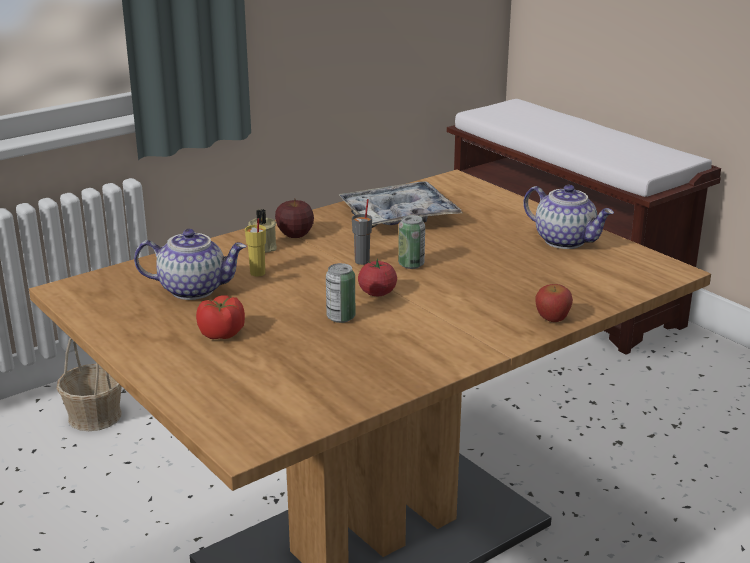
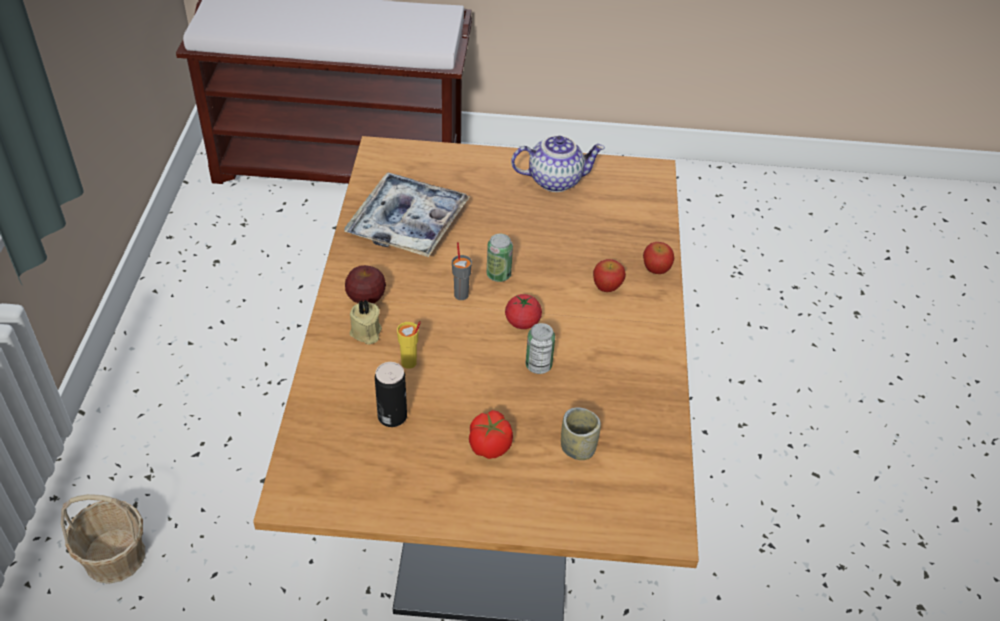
camera: 50 degrees left, 20 degrees up
teapot [134,229,247,300] -> can [375,362,407,427]
none -> cup [561,407,601,460]
none -> apple [593,259,626,292]

